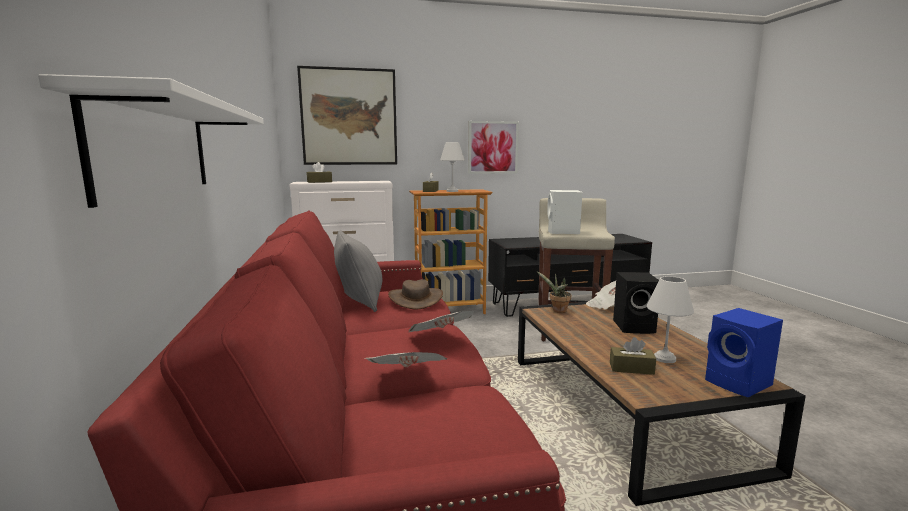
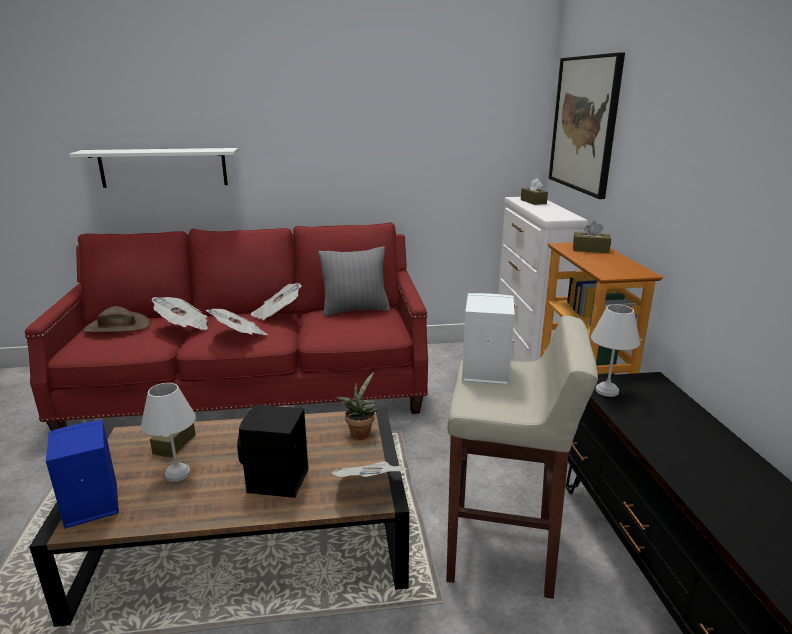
camera: 95 degrees right, 10 degrees up
brown hat [388,279,443,309] -> brown hat moved to [83,306,151,333]
white table lamp [440,142,465,192] -> white table lamp moved to [591,304,641,397]
picture [468,121,519,174] -> none
none -> newspaper [251,283,302,320]

